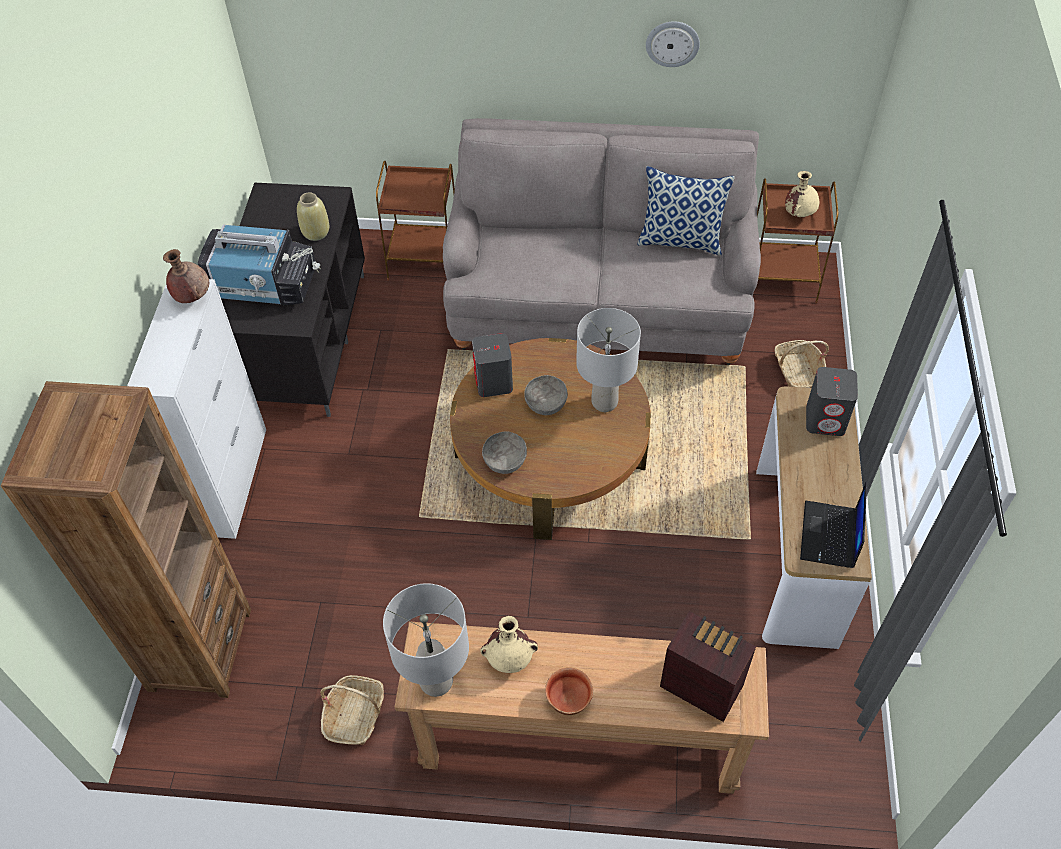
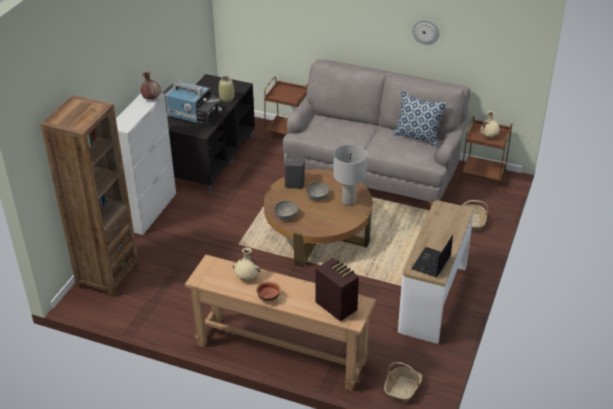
camera: 15 degrees right, 15 degrees down
basket [320,675,384,745] -> basket moved to [384,362,422,403]
grey table lamp [383,583,469,697] -> none
grey speaker [806,367,858,436] -> none

